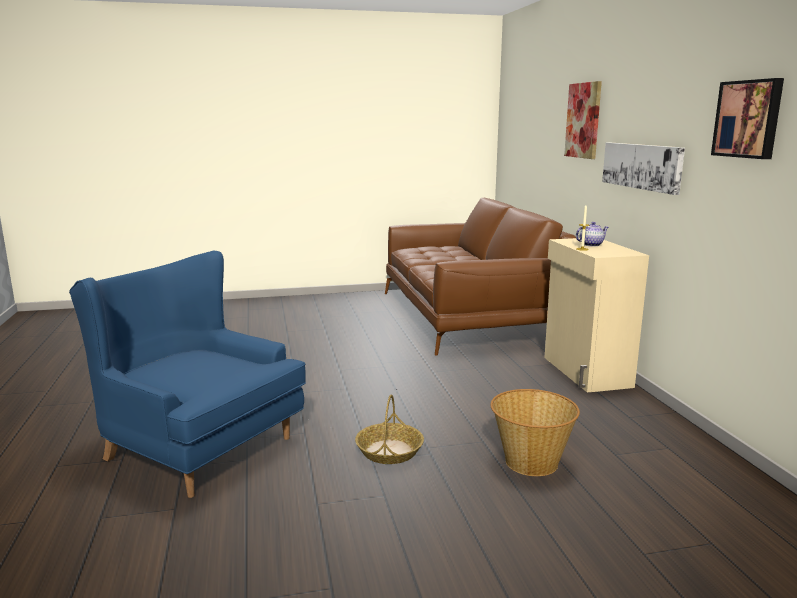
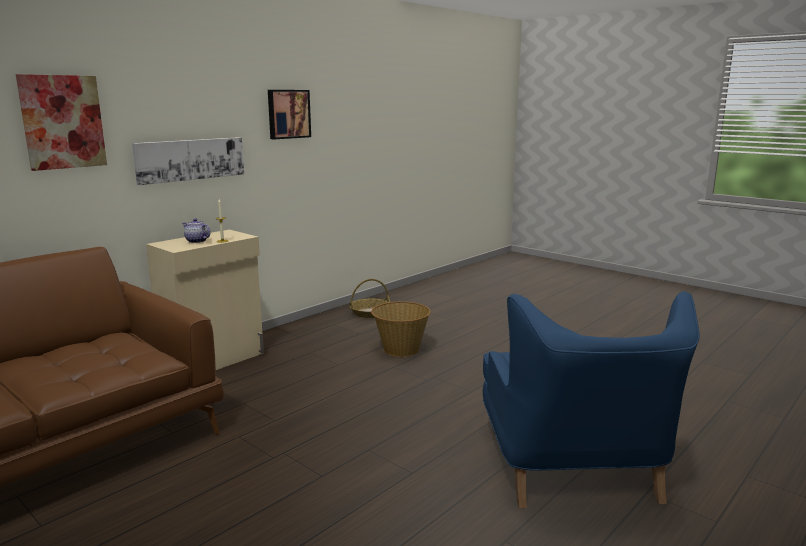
camera: 125 degrees left, 0 degrees up
basket [355,395,424,464] -> basket moved to [349,279,390,318]

